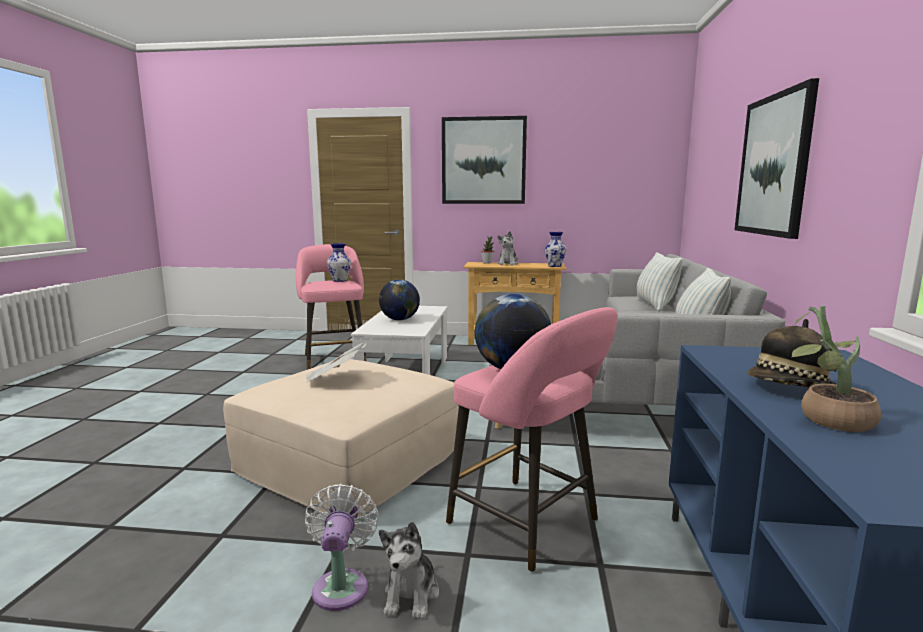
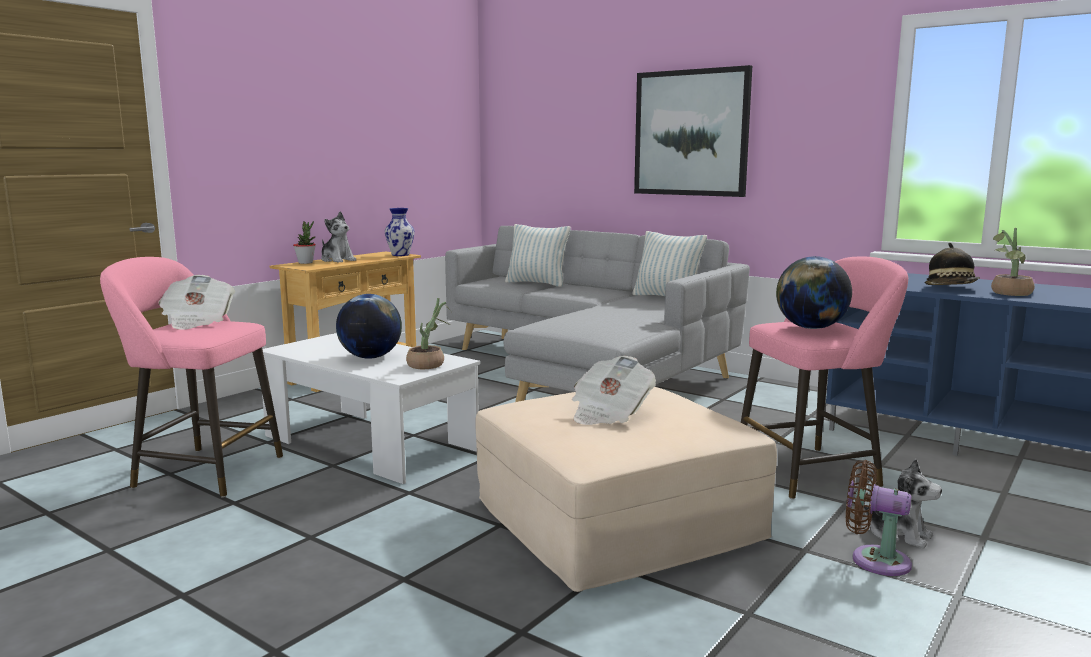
camera: 60 degrees left, 0 degrees up
white fan [305,484,379,611] -> brown fan [846,460,912,576]
vase [327,243,351,282] -> newspaper [158,275,235,330]
picture [442,116,527,204] -> none
none -> potted plant [406,298,452,369]

